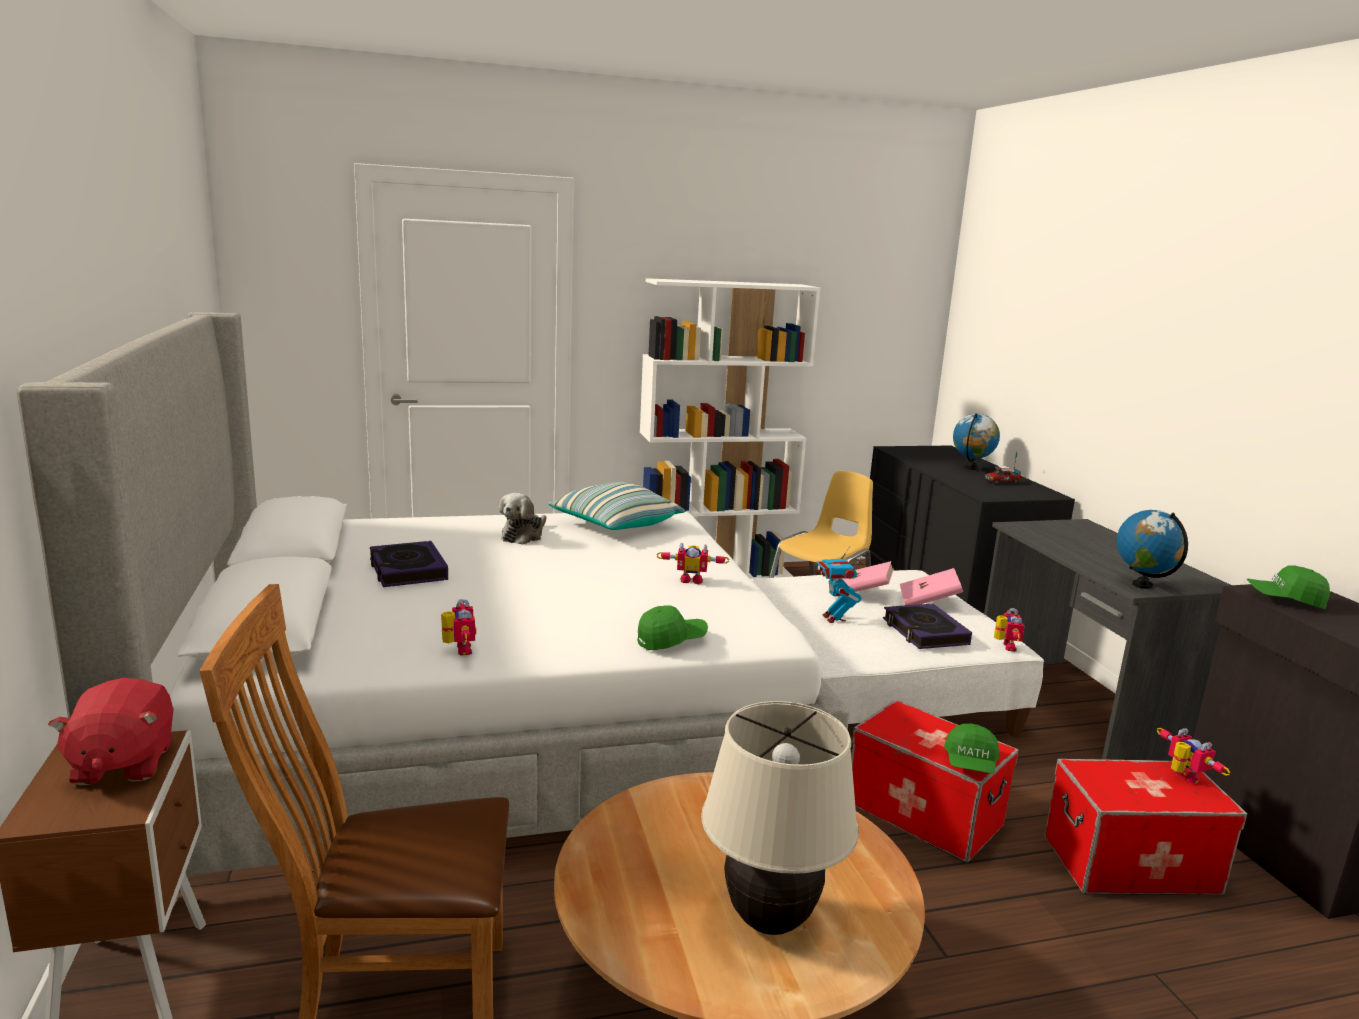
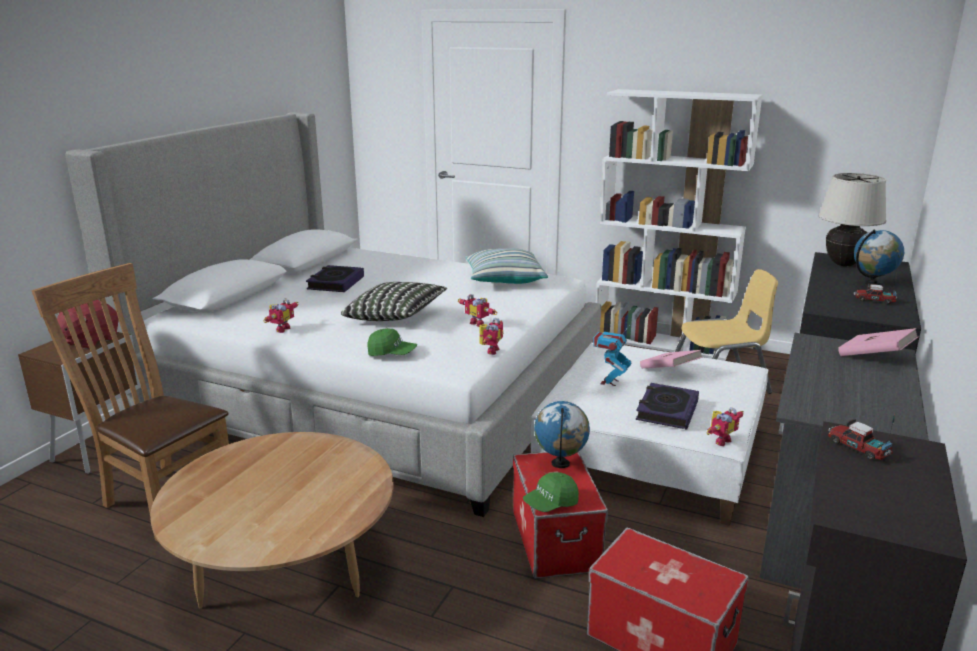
camera: 40 degrees right, 5 degrees up
plush toy [499,493,546,545] -> none
beige table lamp [701,701,859,935] -> beige table lamp moved to [818,173,887,266]
pink book [900,568,963,605] -> pink book moved to [838,328,918,356]
globe [1117,510,1188,589] -> globe moved to [534,401,590,468]
toy robot [1156,728,1230,784] -> toy robot moved to [480,318,503,355]
green cap [1247,565,1330,609] -> toy truck [828,413,895,460]
none -> pillow [341,282,447,321]

